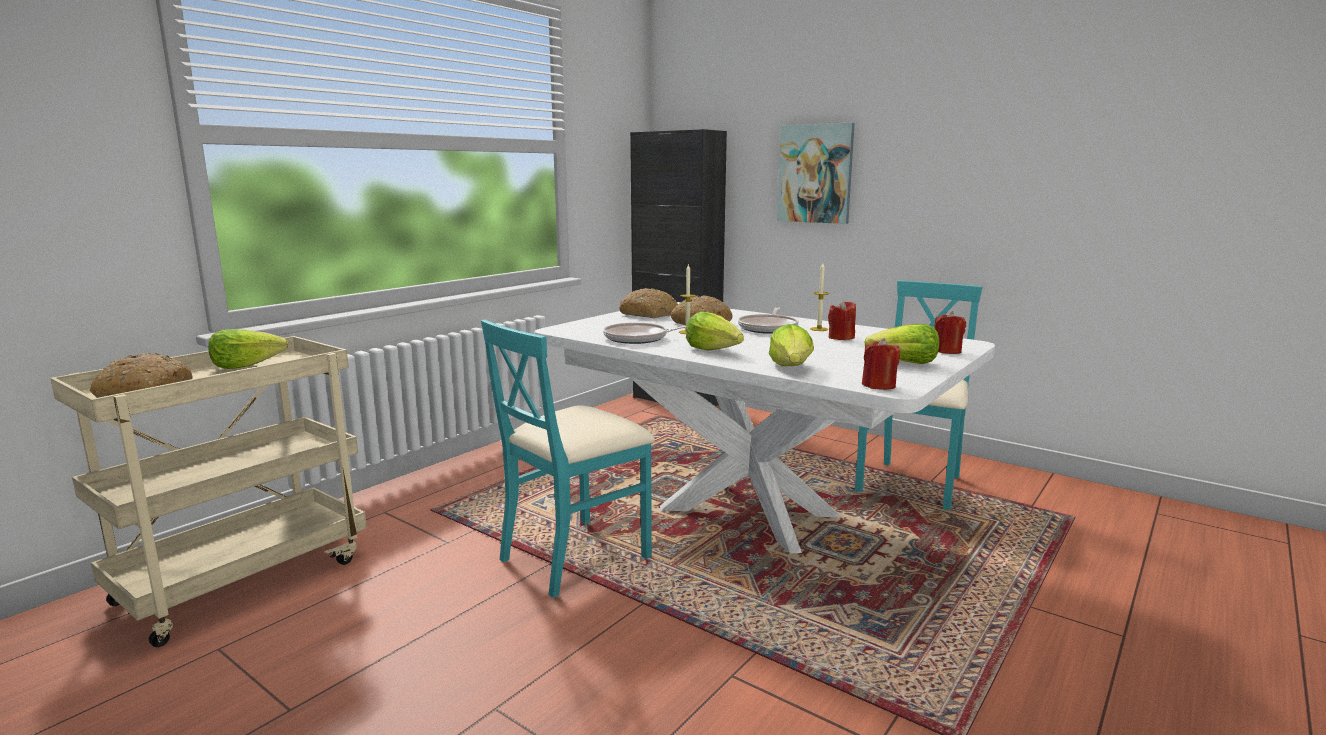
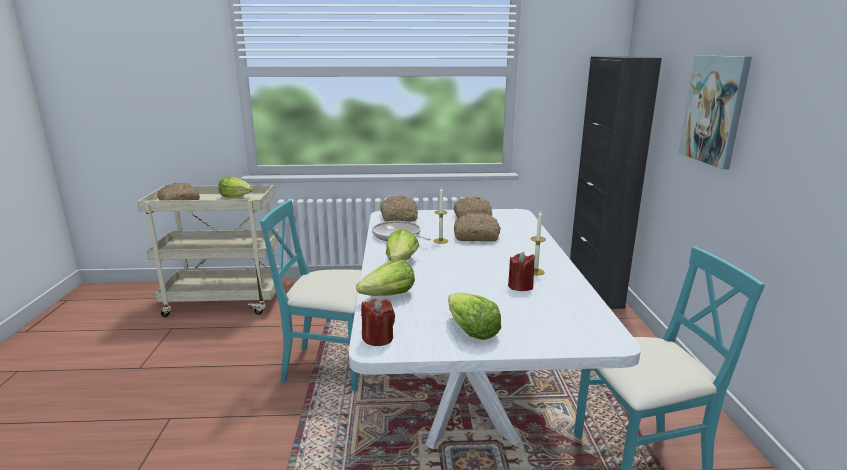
camera: 50 degrees right, 5 degrees up
frying pan [738,307,799,334] -> none
red candle [934,311,966,354] -> none
none -> bread [380,196,418,222]

